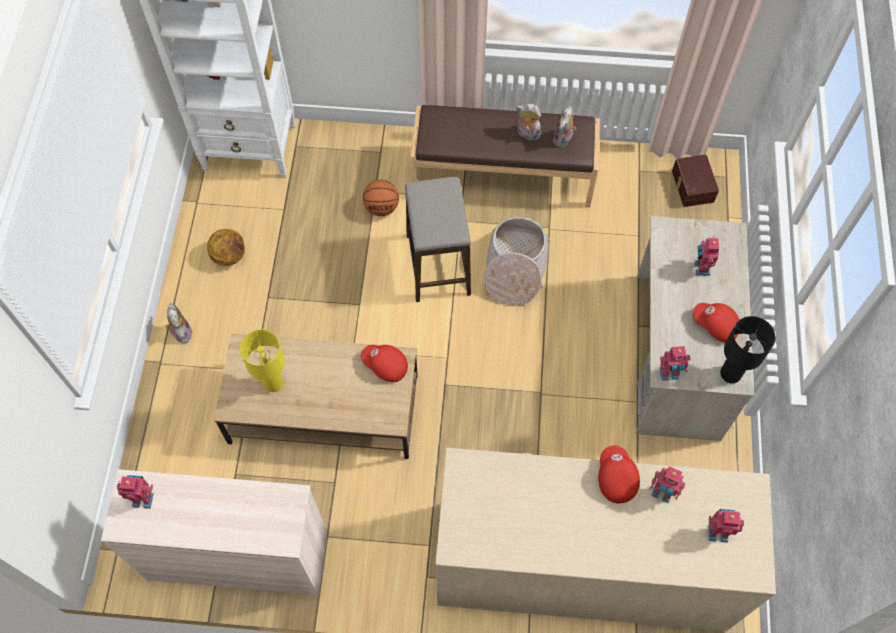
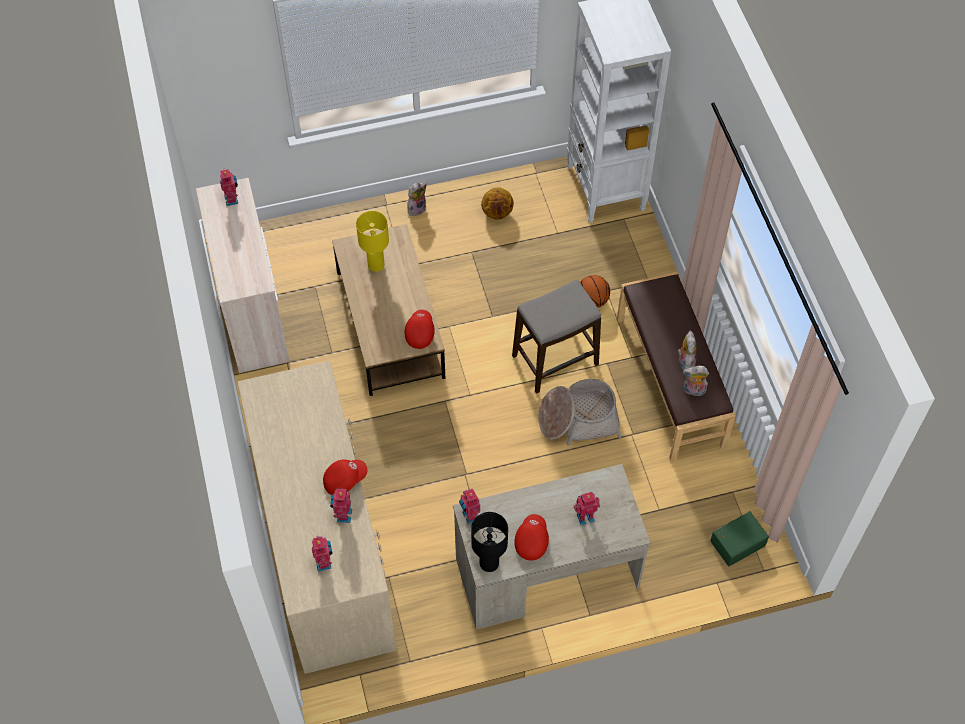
camera: 70 degrees right, 5 degrees down
brown storage box [672,155,719,207] -> green storage box [710,511,769,566]

